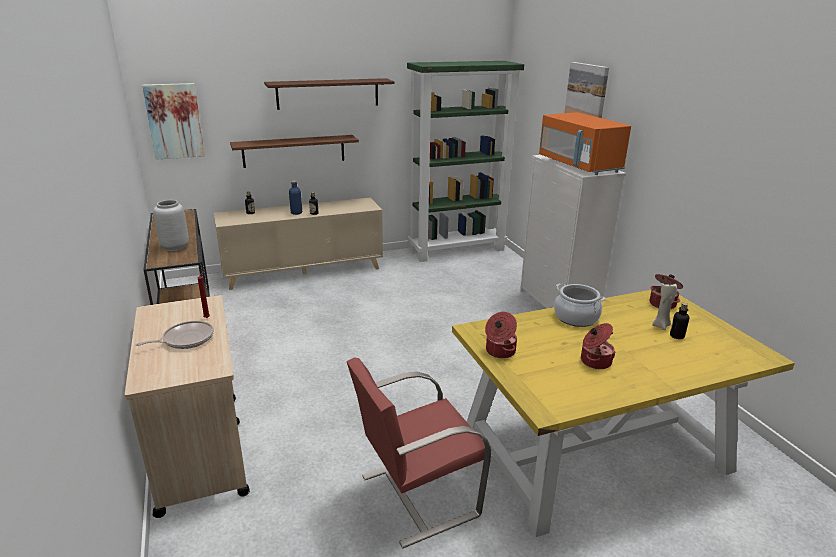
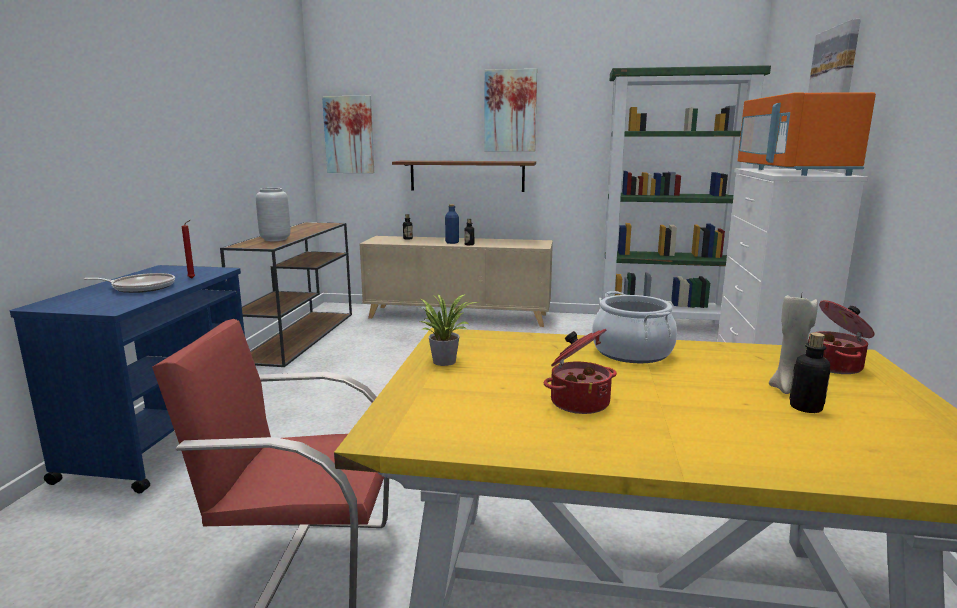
camera: 30 degrees right, 10 degrees down
beige cart [125,295,250,518] -> blue cart [10,265,245,494]
brown shelf [264,78,394,110] -> picture [484,69,537,152]
cooking pot [485,312,517,358] -> potted plant [420,294,479,366]

